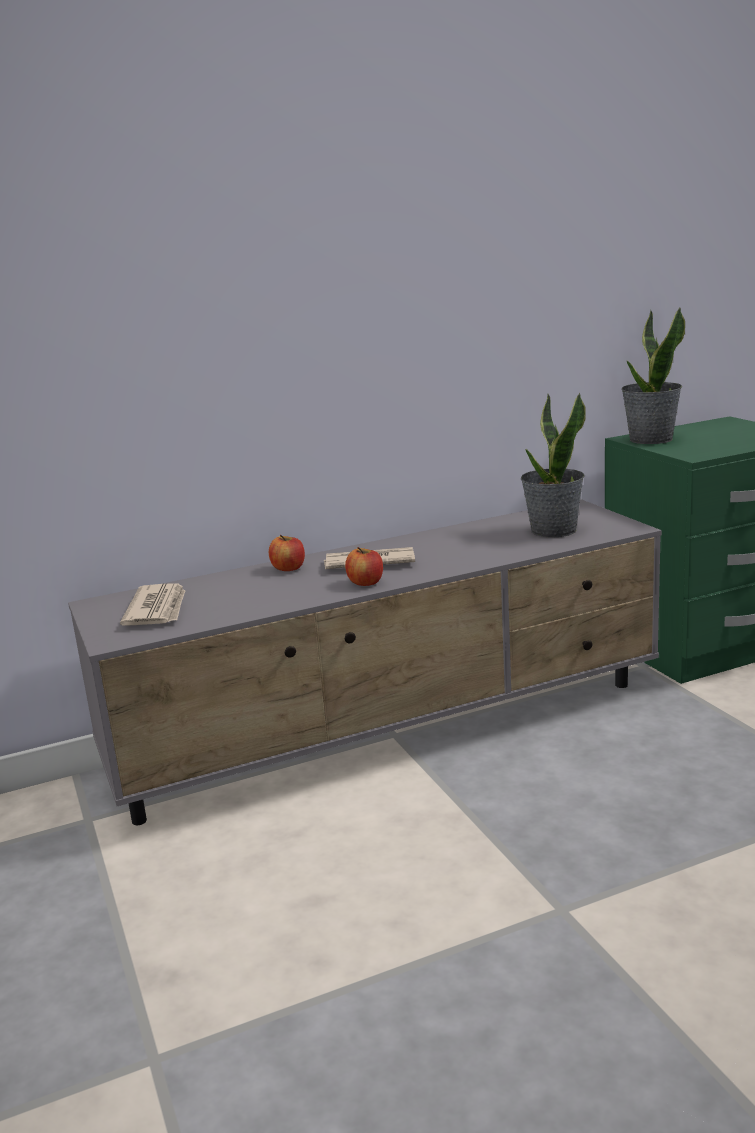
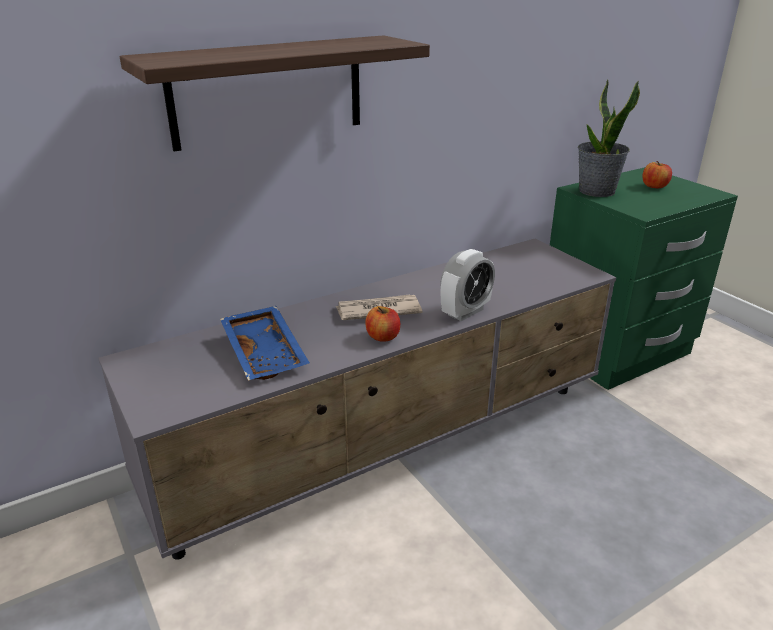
camera: 10 degrees left, 10 degrees up
newspaper [120,583,186,626] -> none
apple [269,535,305,571] -> apple moved to [642,161,672,188]
potted plant [521,393,586,537] -> none
none -> shelf [120,35,430,152]
none -> blue tray [220,306,310,381]
none -> alarm clock [440,249,495,321]

